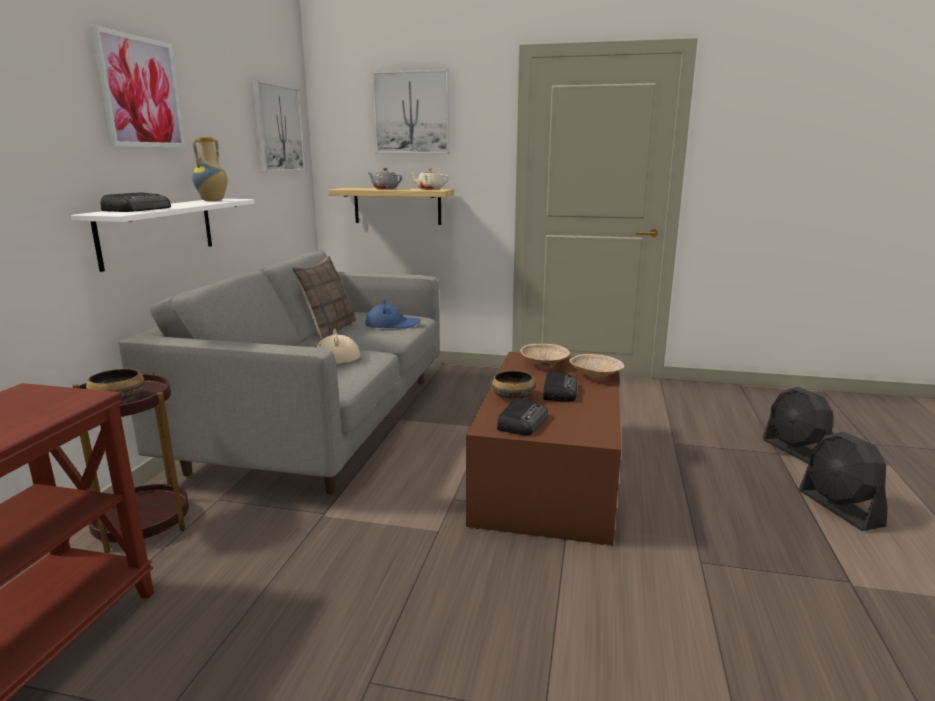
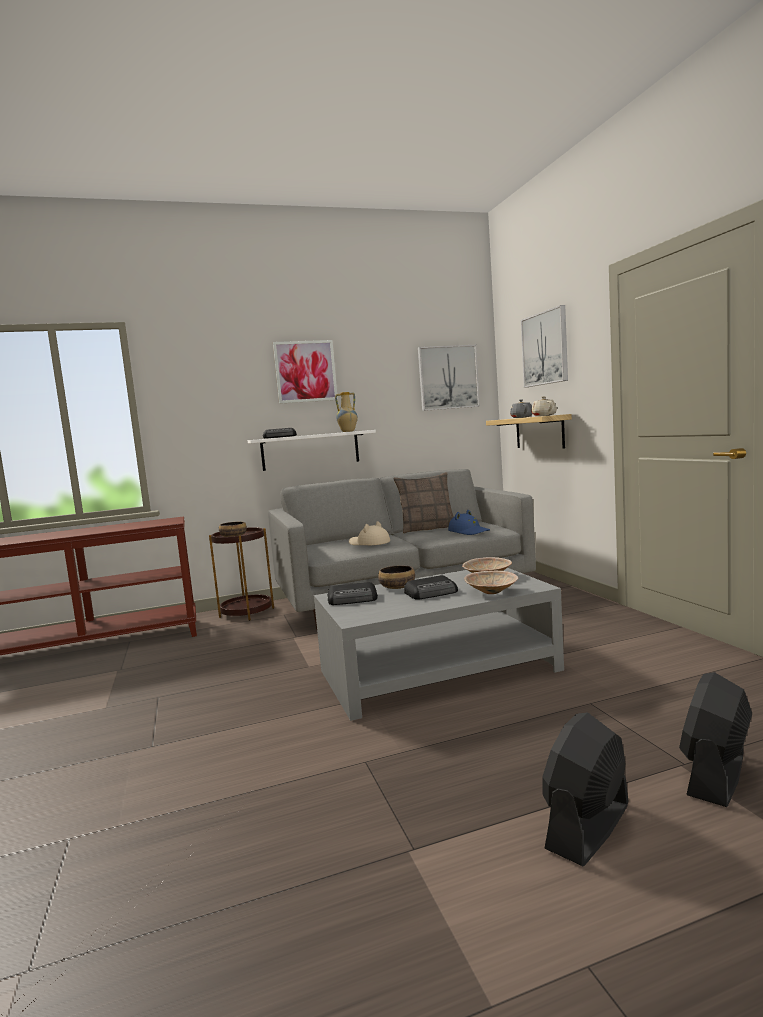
camera: 60 degrees right, 10 degrees down
brown coffee table [466,352,621,546] -> grey coffee table [314,568,564,721]

